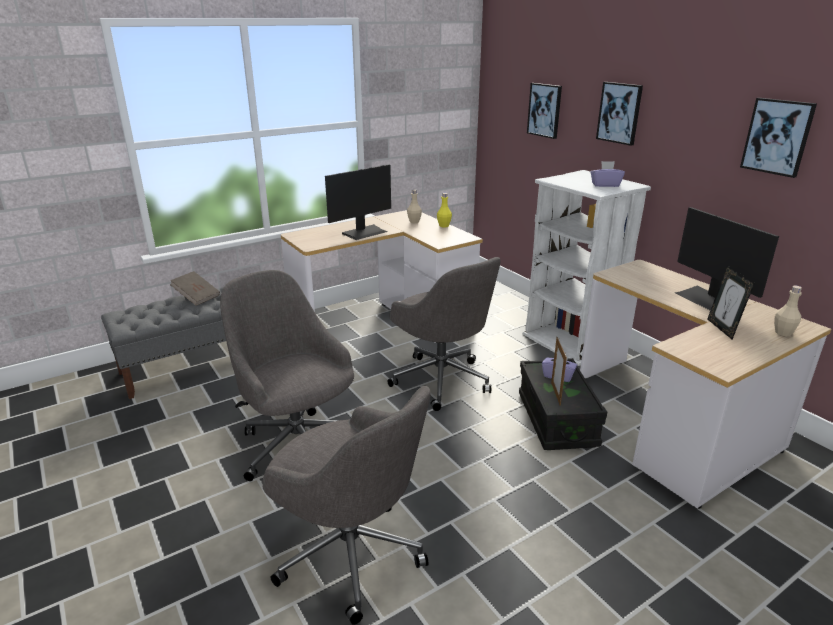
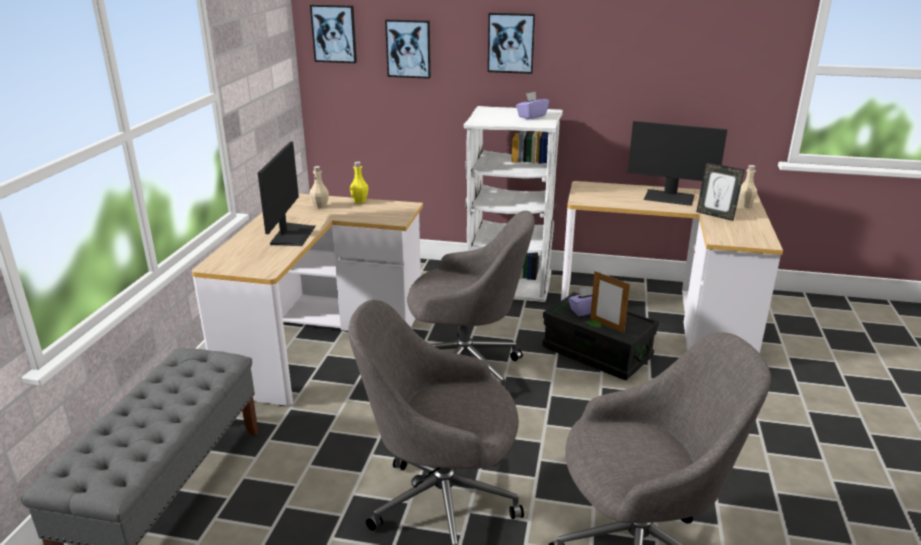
camera: 45 degrees left, 0 degrees up
brown book [170,271,220,306] -> none
picture [740,98,817,178] -> picture moved to [310,5,357,63]

